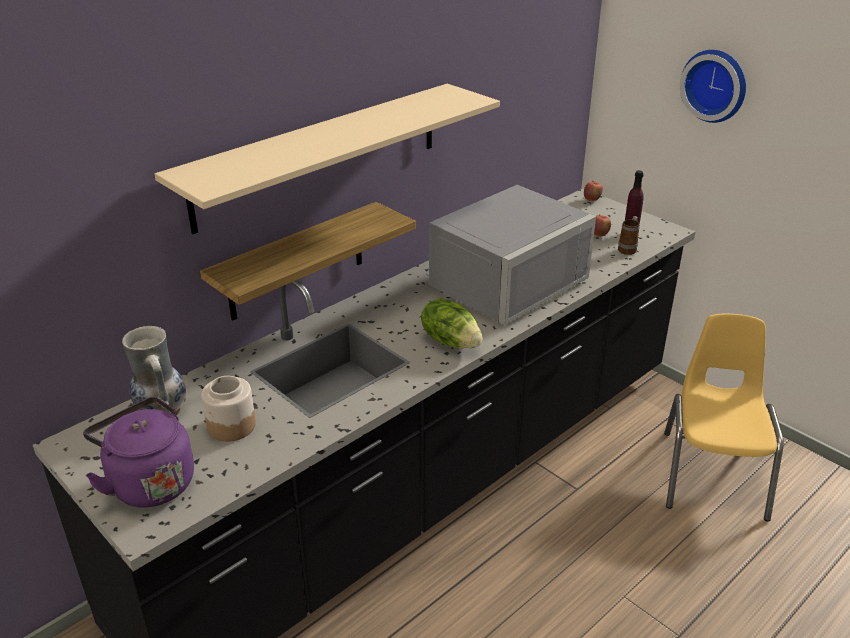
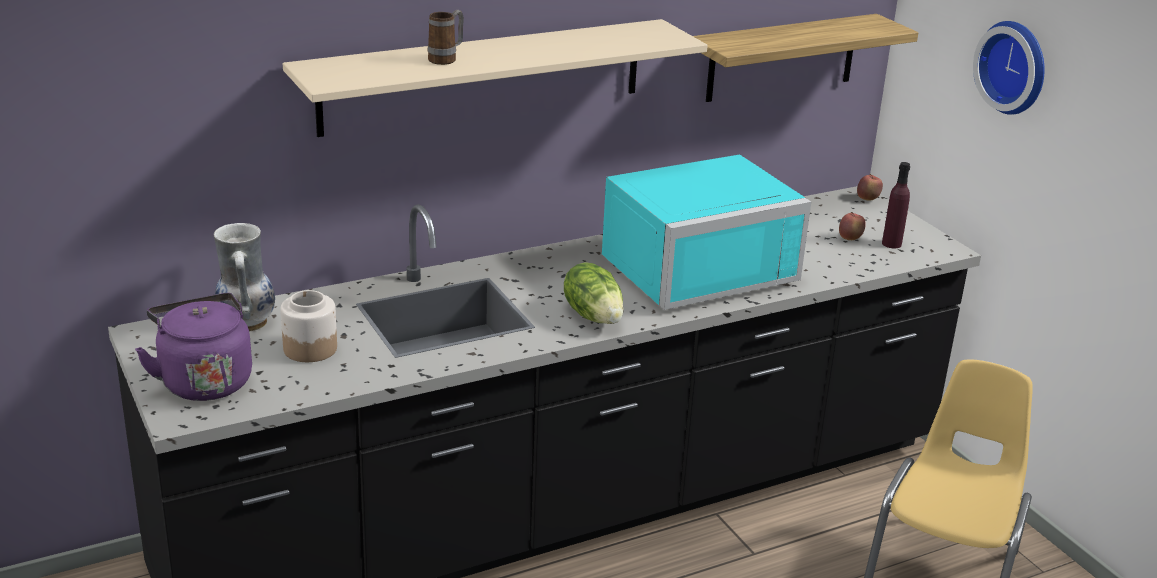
camera: 15 degrees right, 5 degrees down
shelf [200,202,416,321] -> shelf moved to [693,14,919,102]
grey microwave [426,185,596,325] -> turquoise microwave [602,154,811,310]
mug [618,216,640,255] -> mug moved to [428,10,464,65]

